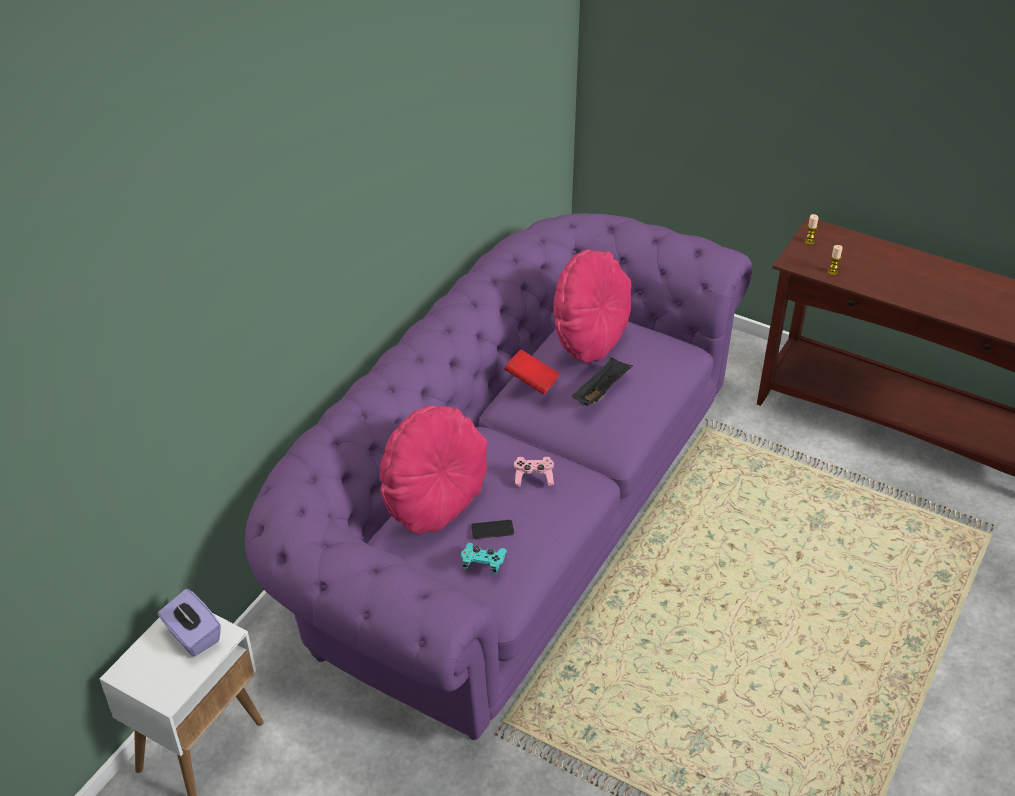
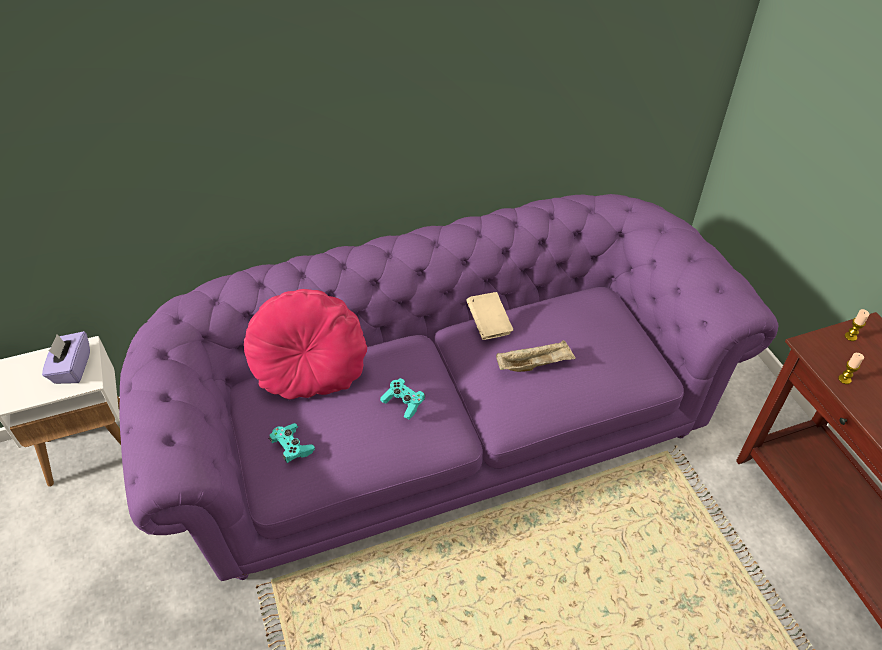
camera: 40 degrees right, 5 degrees up
phone [471,520,514,539] -> none
red book [504,349,560,395] -> beige book [466,292,513,340]
pink game controller [514,457,554,487] -> turquoise game controller [380,378,425,419]
pink pillow [554,250,631,363] -> none
black tray [572,357,633,406] -> beige tray [496,340,576,372]

